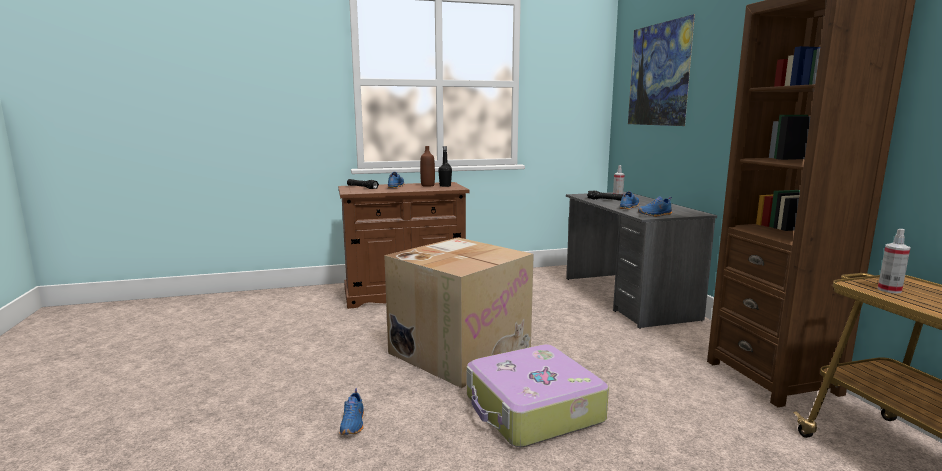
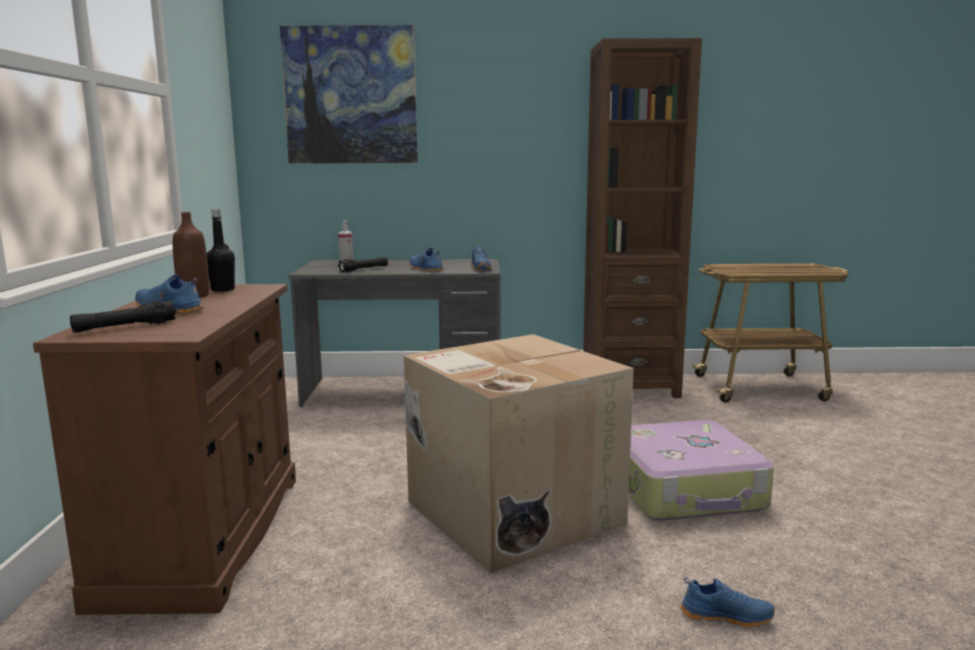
camera: 75 degrees left, 0 degrees up
spray bottle [878,229,911,294] -> none

